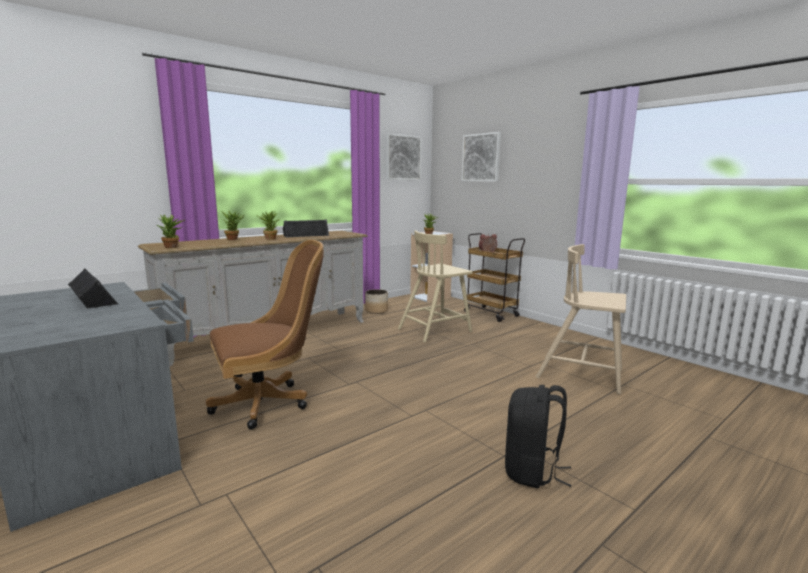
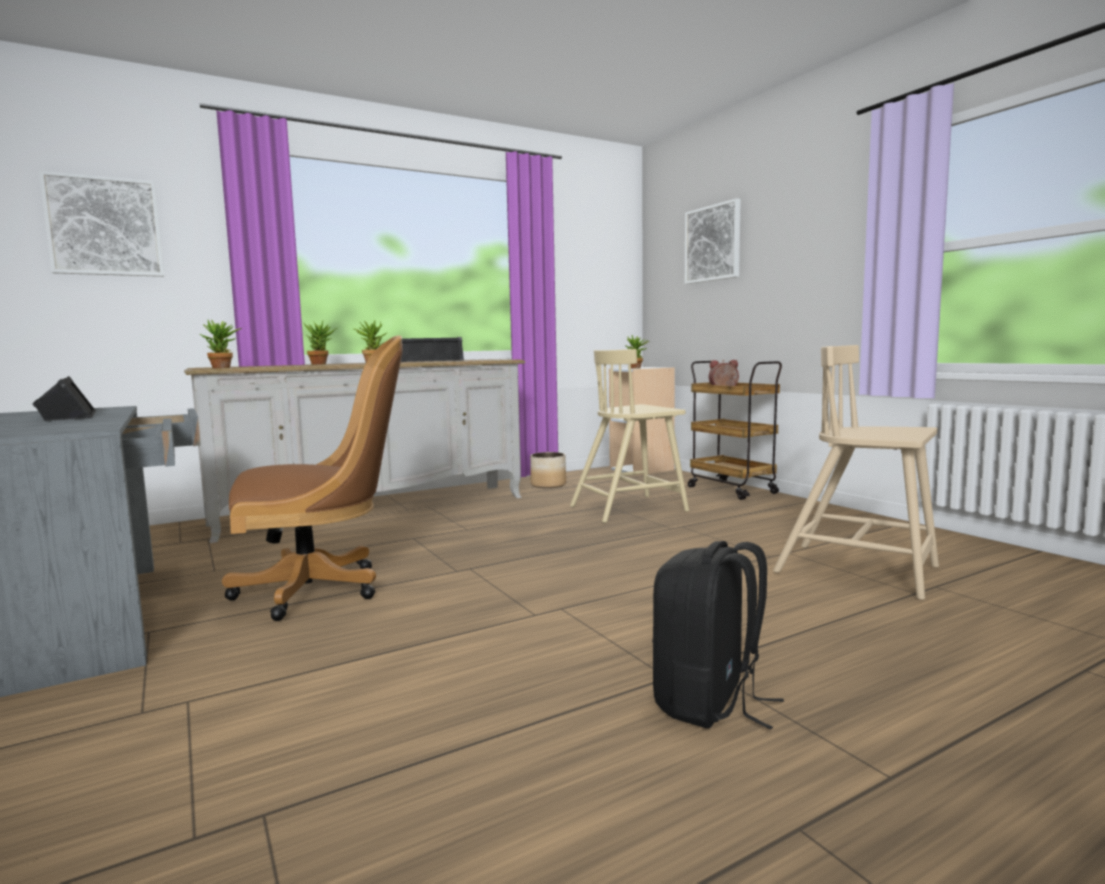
camera: 10 degrees right, 5 degrees down
picture [386,134,422,180] -> picture moved to [39,170,164,277]

